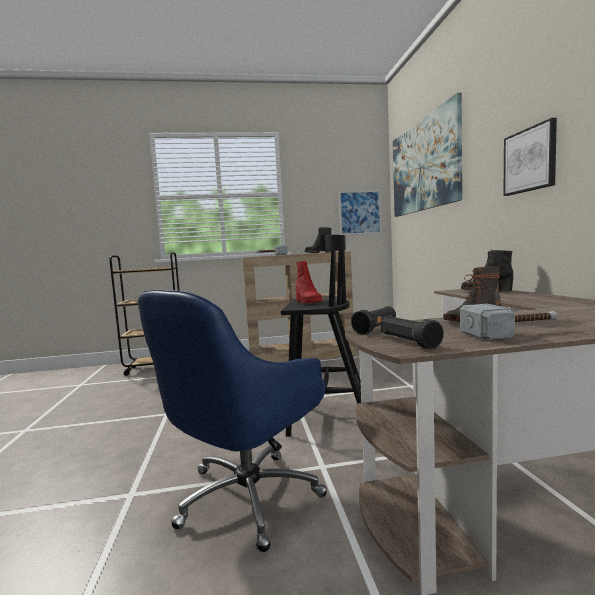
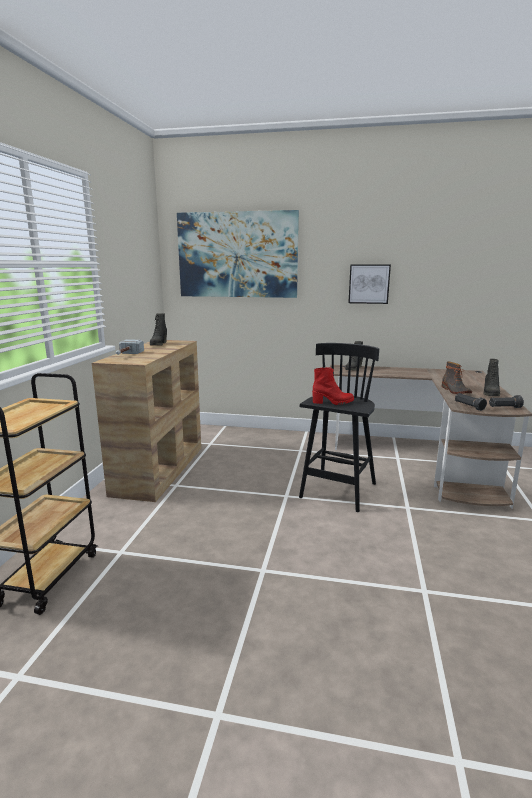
camera: 70 degrees left, 10 degrees up
blue office chair [138,290,327,552] -> none
picture [339,190,381,235] -> none
hammer [460,304,558,340] -> black boot [483,359,500,396]

